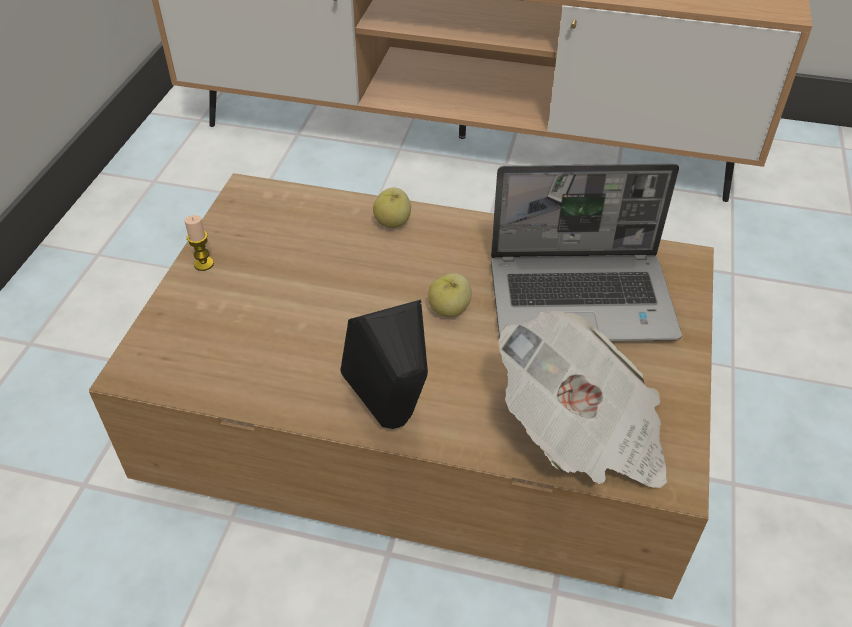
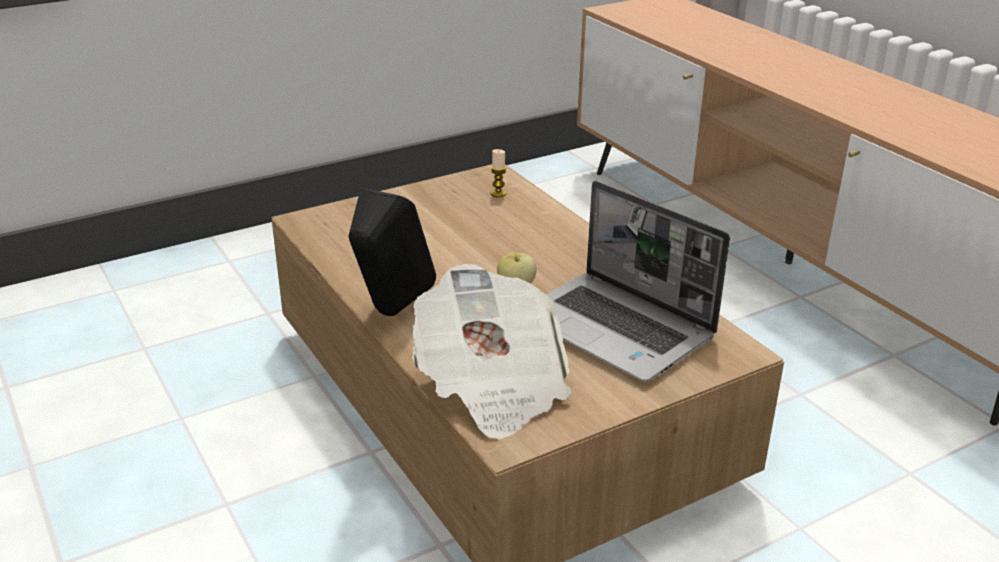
camera: 45 degrees right, 15 degrees down
candle [184,215,214,271] -> candle moved to [491,149,507,197]
apple [373,188,411,228] -> none

